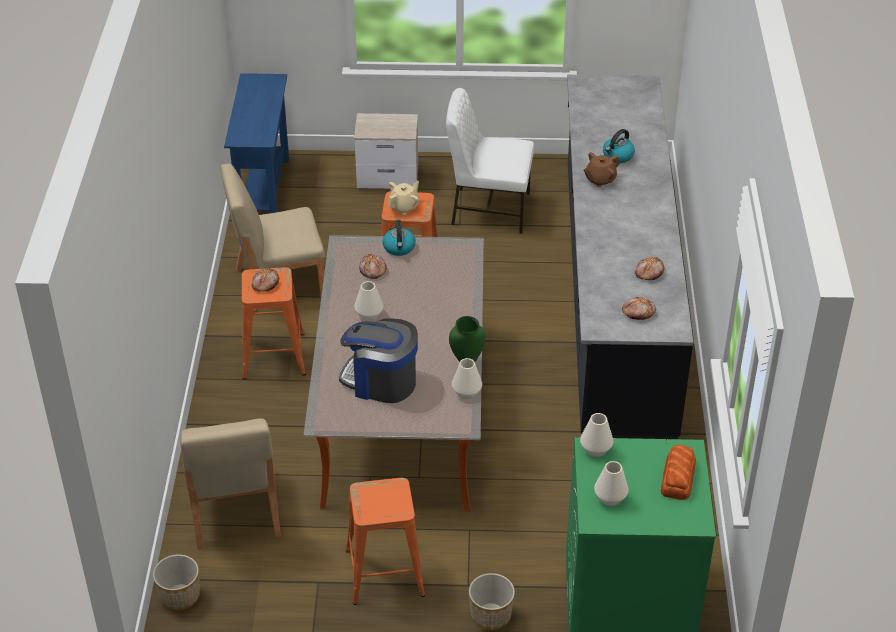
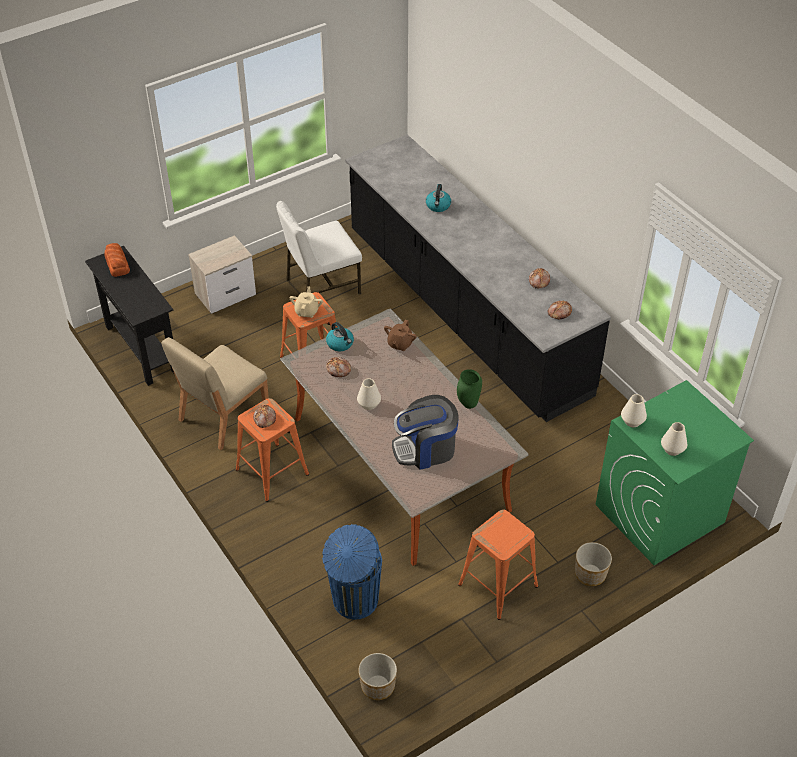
camera: 35 degrees left, 5 degrees up
beige chair [180,418,281,549] -> blue trash can [322,524,382,620]
blue console table [224,73,289,213] -> black console table [85,246,174,386]
white vase [452,358,482,399] -> none
brown teapot [584,152,620,187] -> brown teapot moved to [384,320,417,351]
bread [661,445,696,500] -> bread moved to [104,243,130,277]

